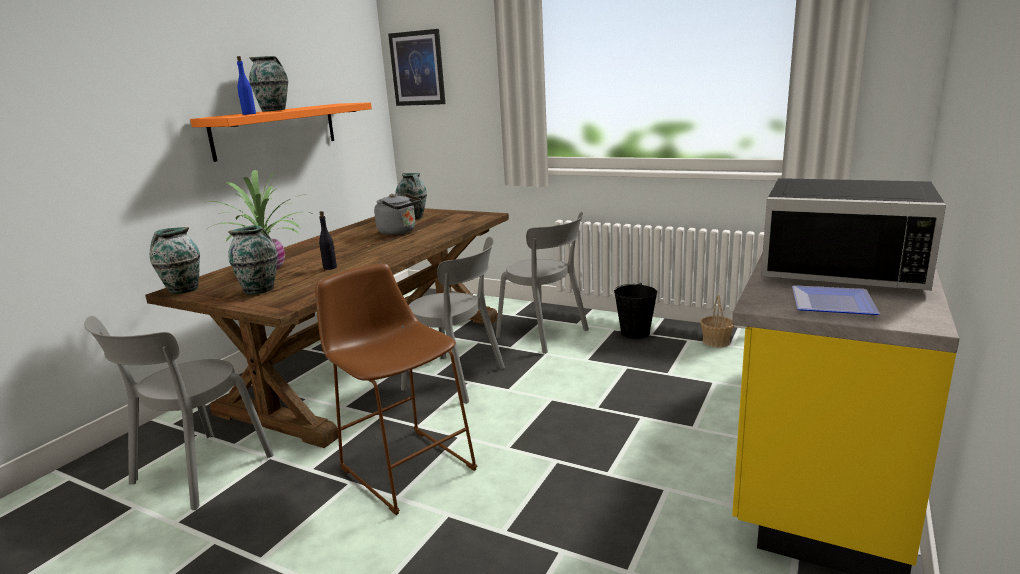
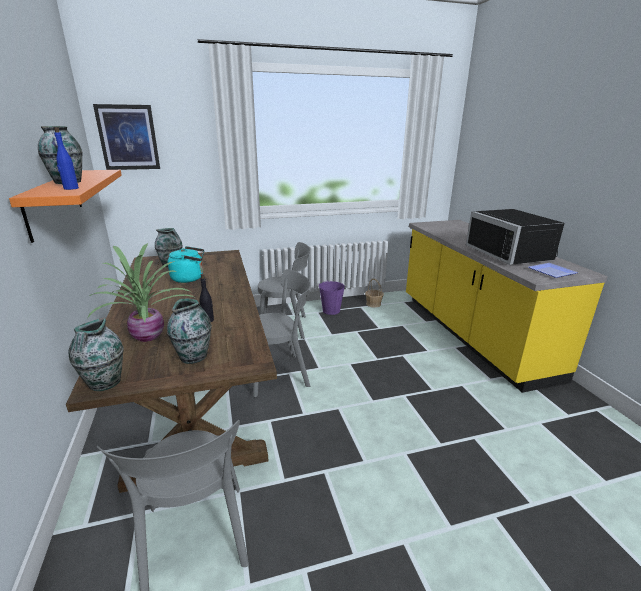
camera: 45 degrees left, 5 degrees up
brown stool [315,263,478,515] -> none
grey kettle [374,193,421,235] -> turquoise kettle [167,246,204,283]
black bucket [614,283,657,339] -> purple bucket [319,280,345,315]
black microwave [761,178,946,291] -> black microwave turned 90 degrees clockwise [466,209,564,265]

